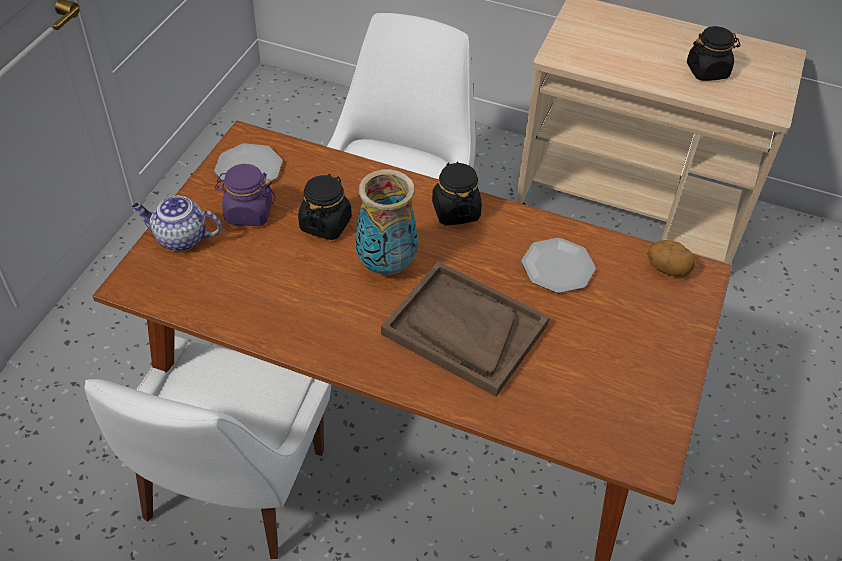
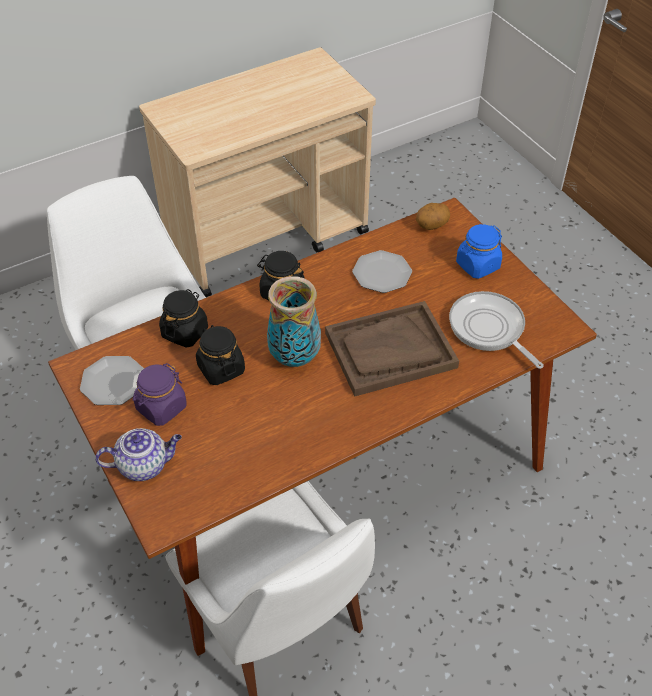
camera: 50 degrees left, 0 degrees up
teapot [132,196,221,251] -> teapot turned 150 degrees counterclockwise [95,428,182,481]
black jar [687,26,740,81] -> black jar moved to [159,289,208,348]
none -> frying pan [449,291,544,369]
none -> blue jar [456,224,502,279]

